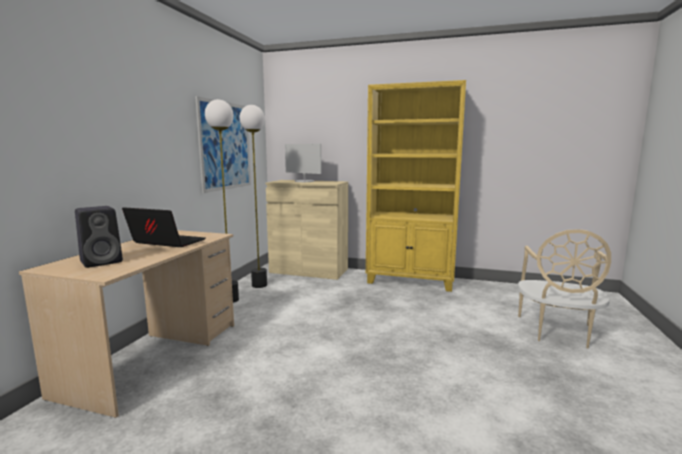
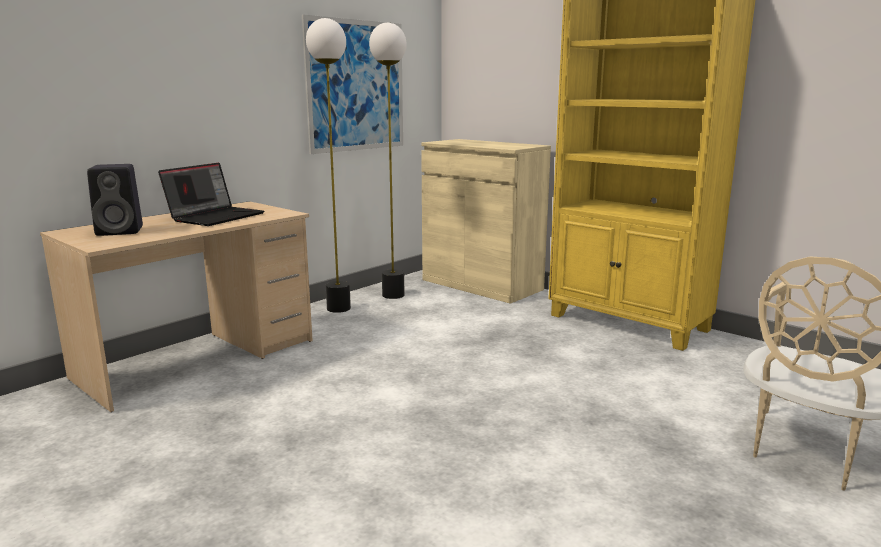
camera: 25 degrees right, 5 degrees up
laptop [122,207,205,247] -> laptop turned 75 degrees clockwise [158,163,264,226]
monitor [285,144,322,182] -> none

